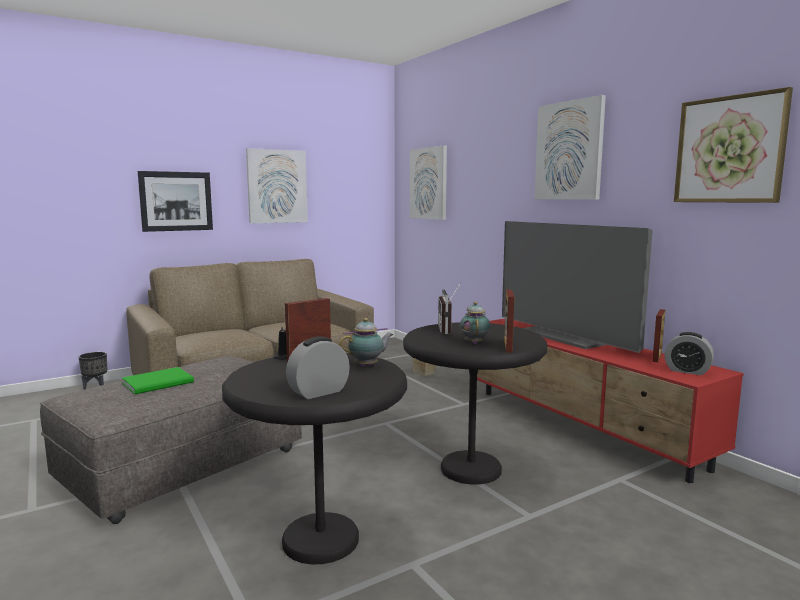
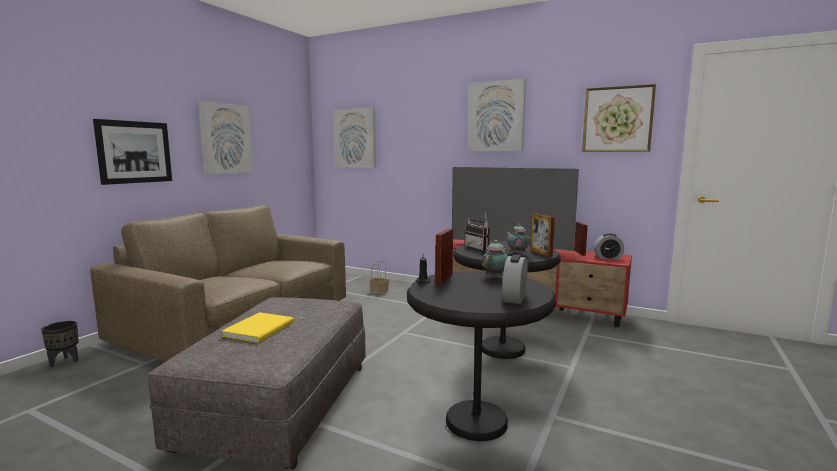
camera: 30 degrees left, 0 degrees up
green book [122,367,194,394] -> yellow book [221,312,294,343]

